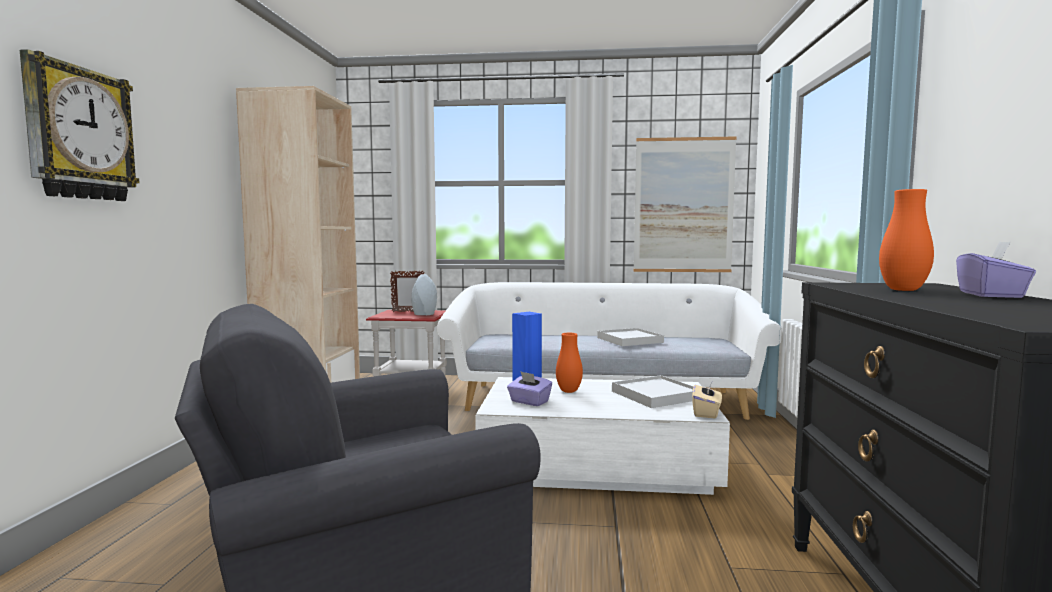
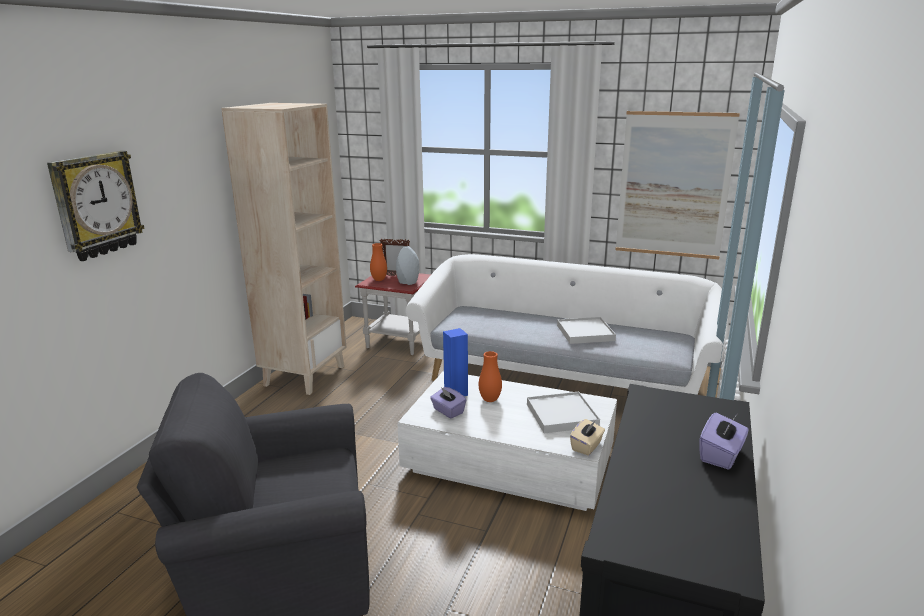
camera: 15 degrees right, 15 degrees up
orange vase [879,189,934,291] -> orange vase moved to [370,243,387,281]

